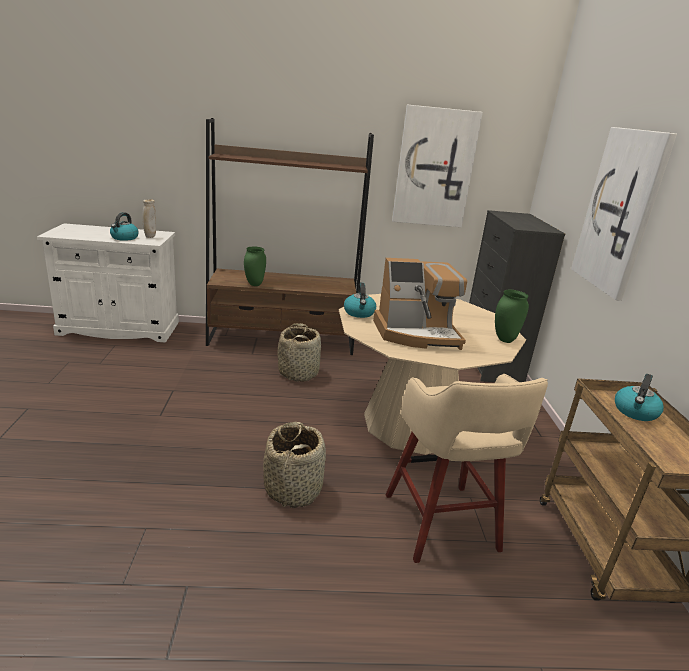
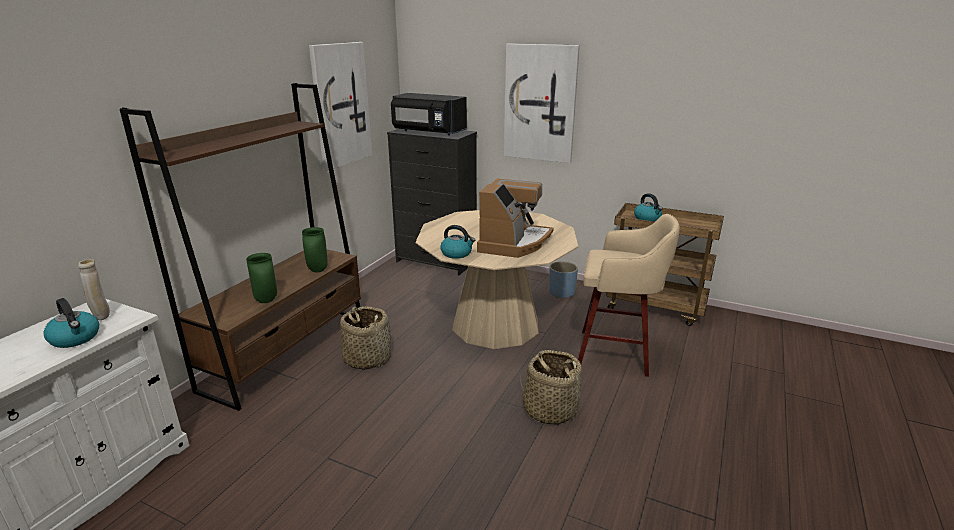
camera: 60 degrees left, 0 degrees up
green vase [495,290,529,343] -> green vase moved to [302,227,328,272]
none -> black microwave [391,93,467,136]
none -> blue planter [549,261,578,298]

